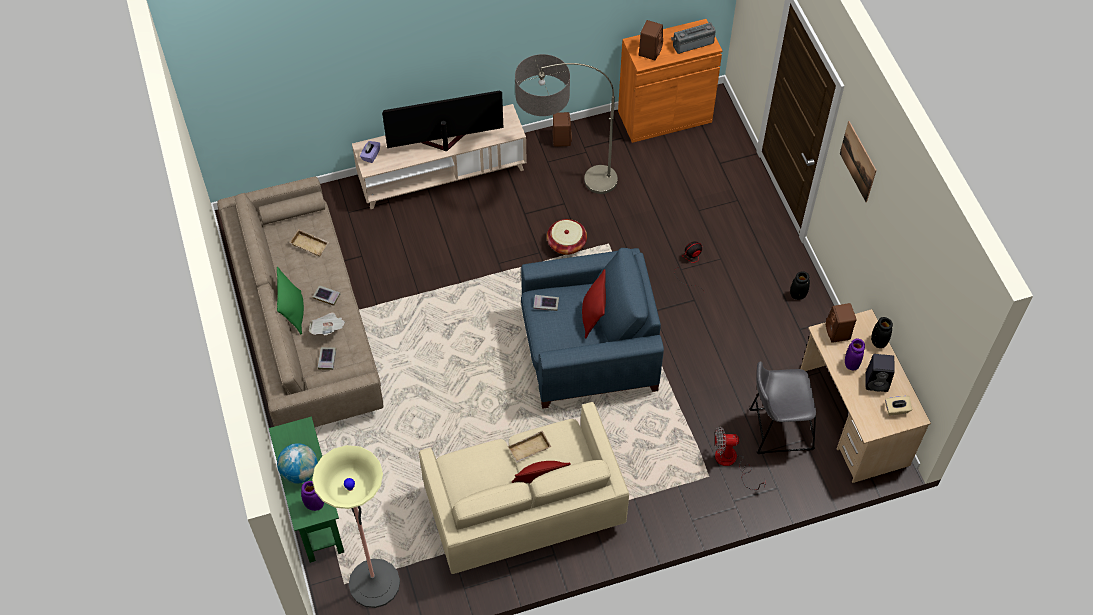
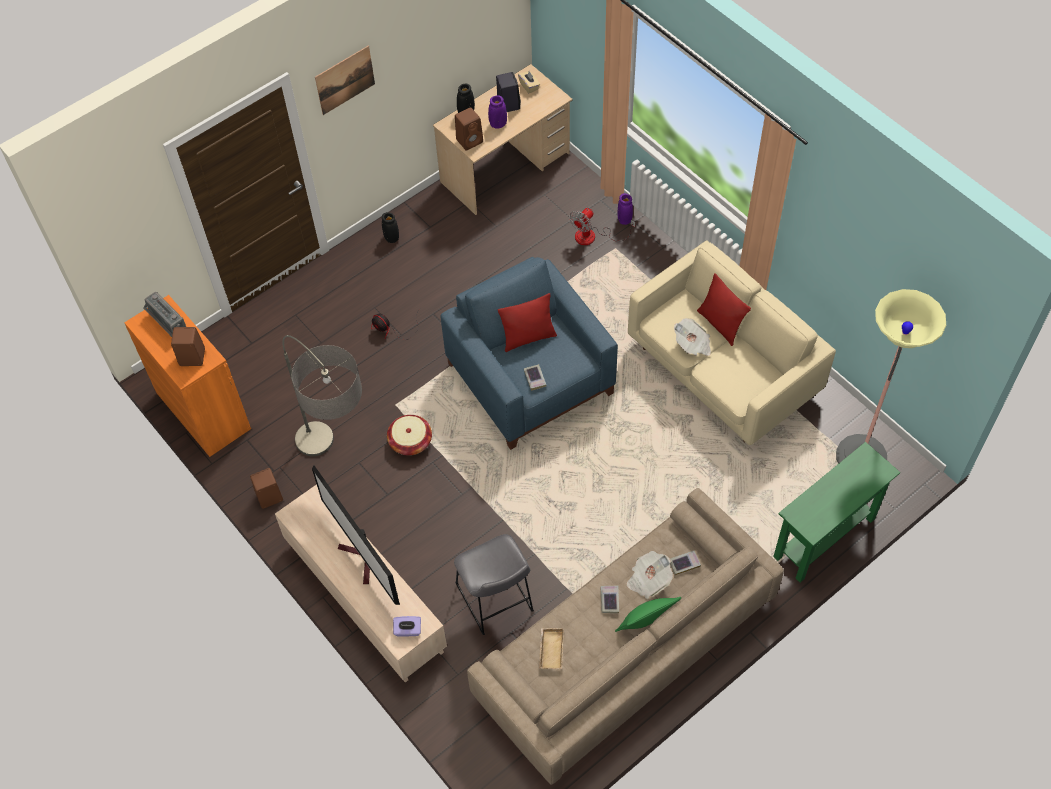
camera: 110 degrees left, 0 degrees up
globe [277,443,318,484] -> none
purple vase [301,481,324,511] -> purple vase moved to [617,193,633,225]
beige tray [508,431,551,463] -> newspaper [674,318,711,356]
fan [715,427,766,490] -> fan turned 60 degrees clockwise [570,208,635,245]
grey stool [749,361,816,454] -> grey stool moved to [454,534,534,635]

